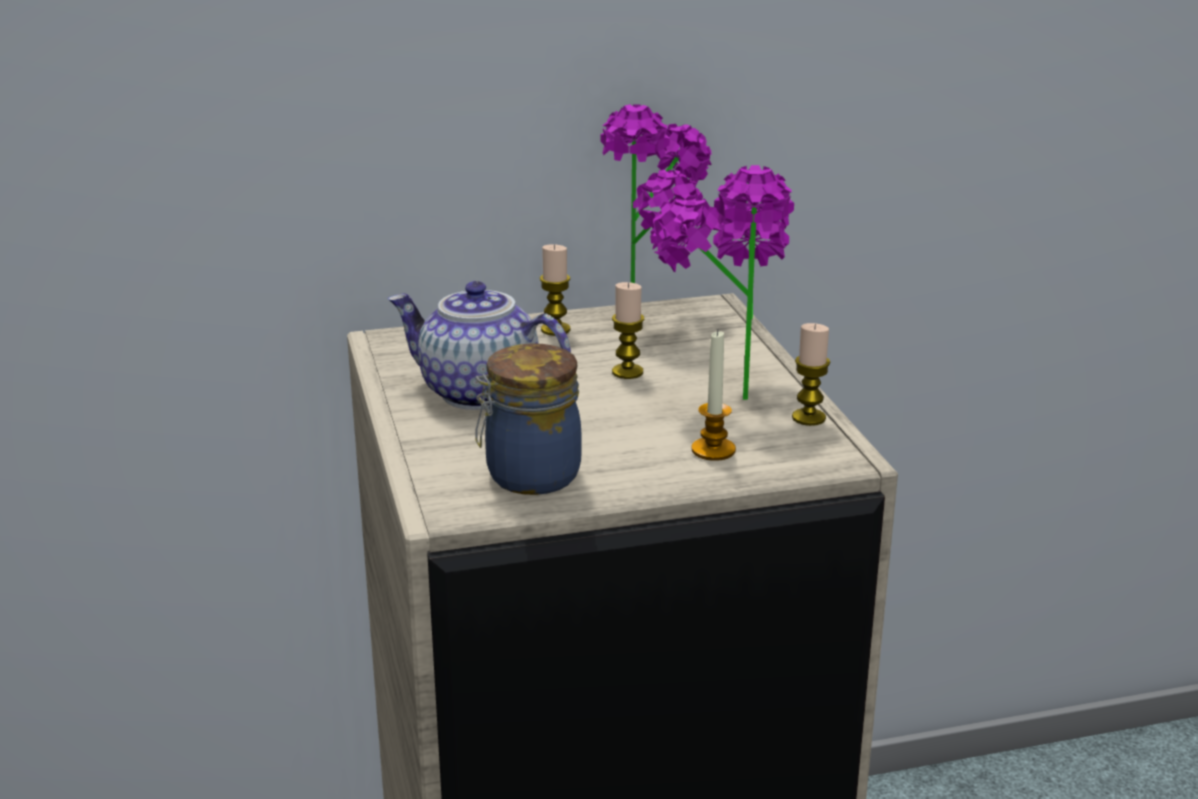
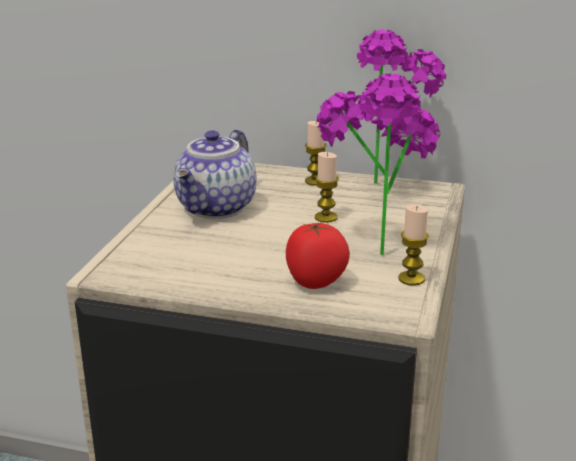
camera: 30 degrees right, 0 degrees up
teapot [388,281,571,410] -> teapot turned 120 degrees counterclockwise [173,129,257,219]
jar [476,343,582,495] -> none
candle [691,330,736,461] -> tomato [286,223,350,289]

